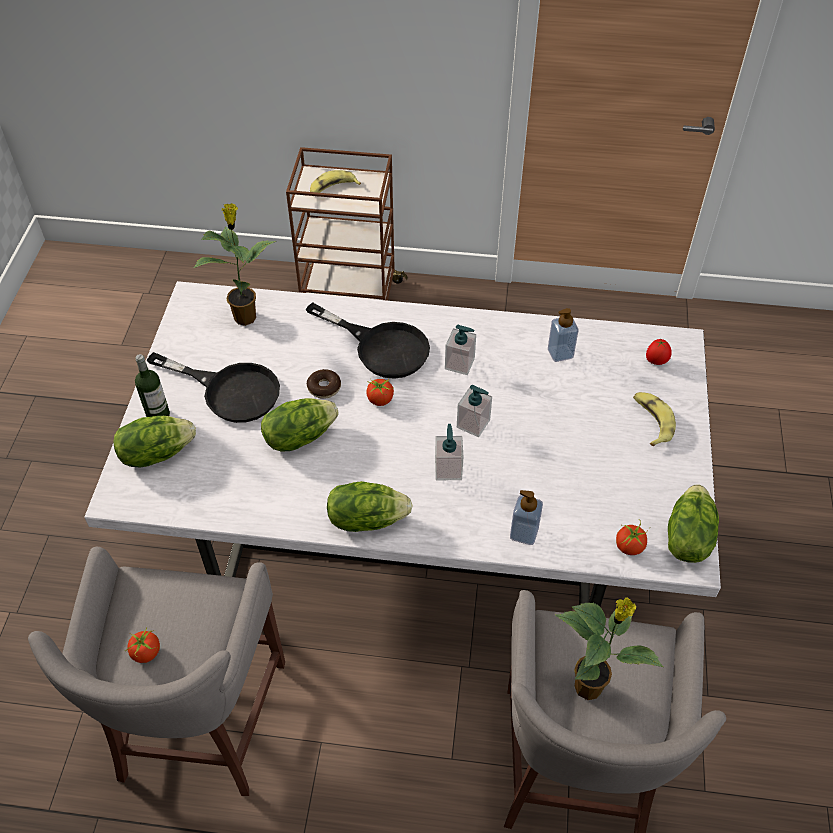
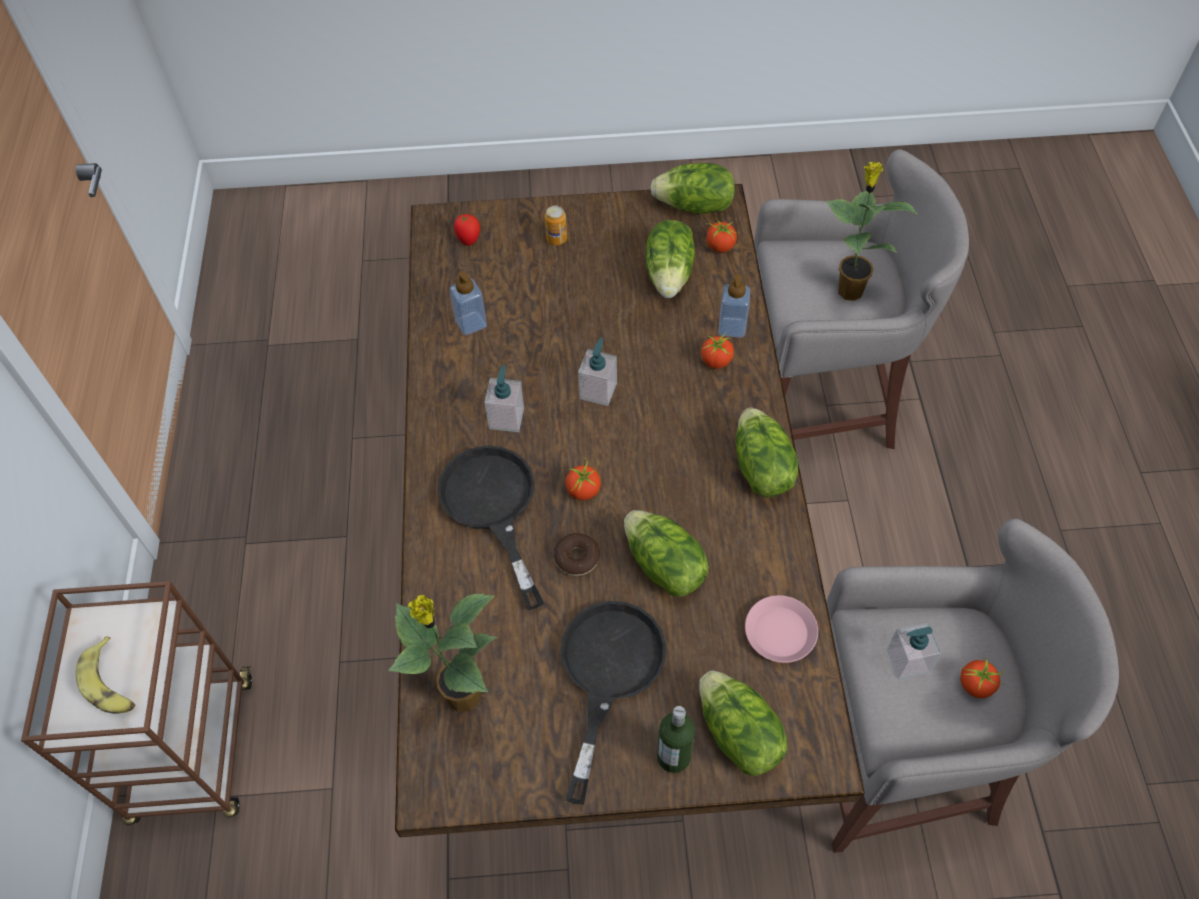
camera: 100 degrees left, 5 degrees up
white dining table [84,281,721,607] -> brown dining table [395,184,864,837]
black frying pan [306,303,430,379] -> black frying pan turned 45 degrees counterclockwise [437,446,544,610]
soap dispenser [435,424,463,480] -> soap dispenser moved to [887,623,941,680]
banana [633,392,676,447] -> can [545,205,567,245]
none -> lettuce [646,220,695,298]
none -> tomato [701,334,734,369]
none -> pink plate [745,595,818,663]

